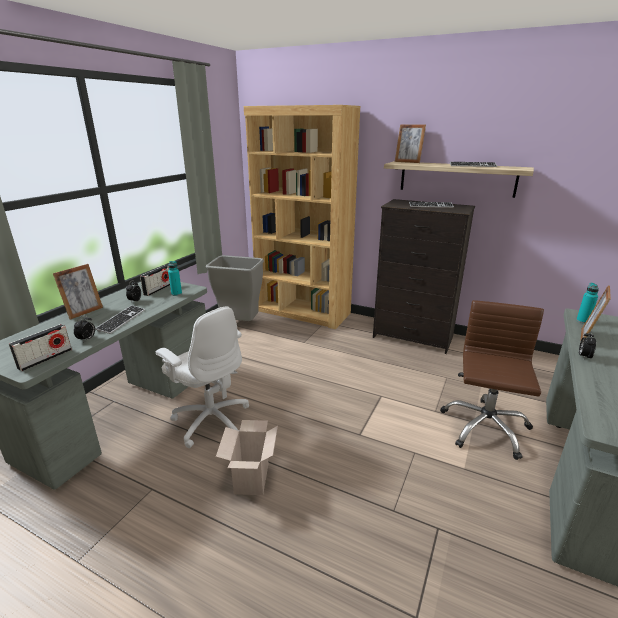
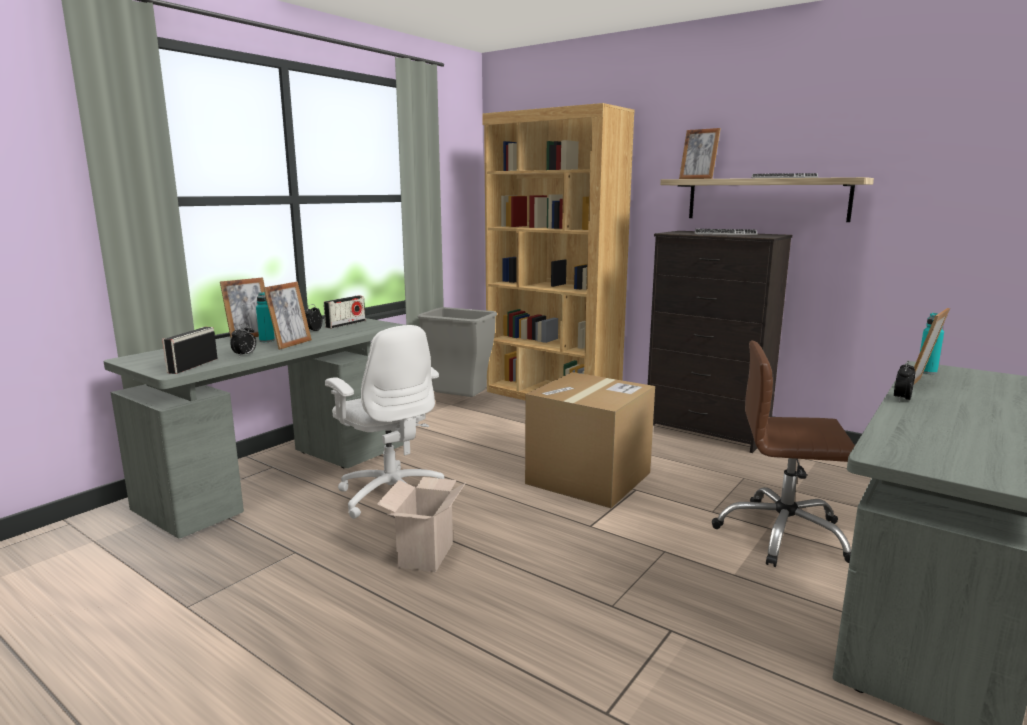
camera: 10 degrees right, 10 degrees down
radio [9,324,72,371] -> radio turned 150 degrees clockwise [162,327,218,374]
keyboard [95,305,145,334] -> picture frame [263,281,312,350]
turquoise bottle [168,261,182,296] -> turquoise bottle moved to [256,292,275,342]
brown office chair [440,300,544,460] -> brown office chair turned 105 degrees counterclockwise [712,341,855,567]
none -> cardboard box [525,372,655,508]

